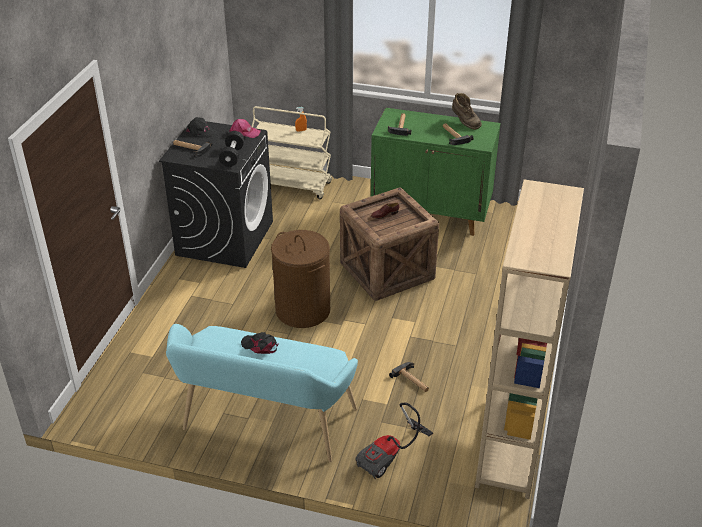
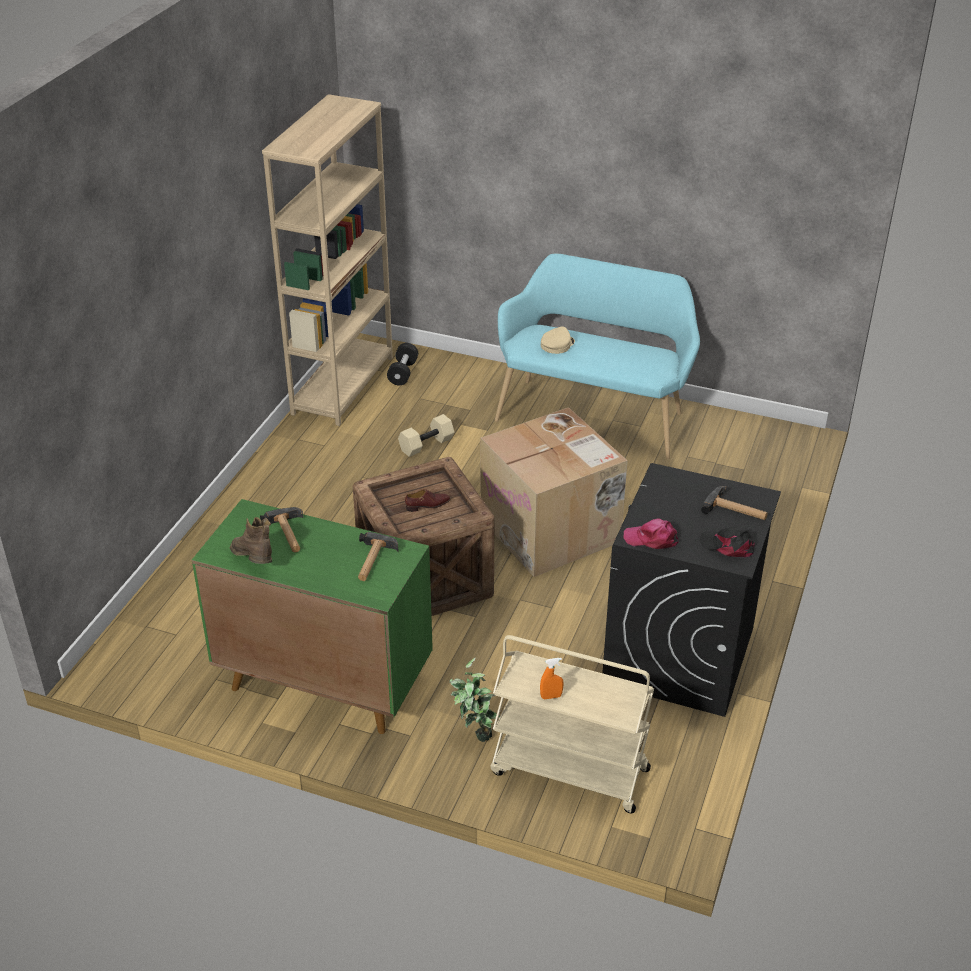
camera: 175 degrees left, 0 degrees up
black dumbbell [219,131,245,167] -> black dumbbell moved to [387,343,418,385]
black cap [241,332,279,354] -> none
brown laundry basket [271,230,330,328] -> cardboard box [480,407,628,577]
vacuum cleaner [355,403,433,479] -> none
hammer [389,362,429,392] -> beige dumbbell [398,414,455,457]
none -> potted plant [449,658,500,742]
none -> beige cap [541,327,575,354]

